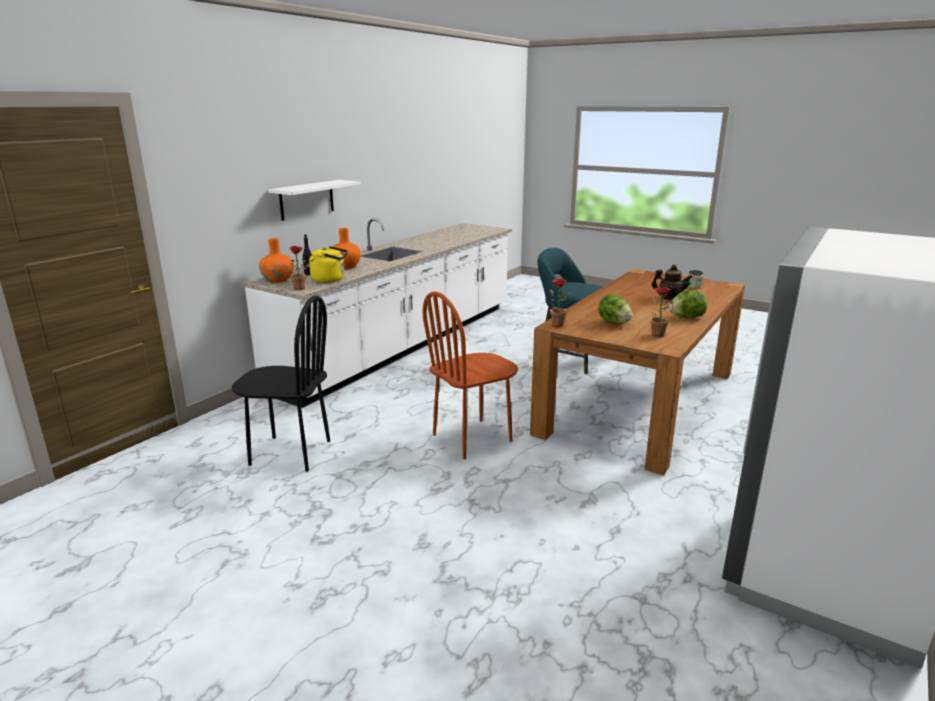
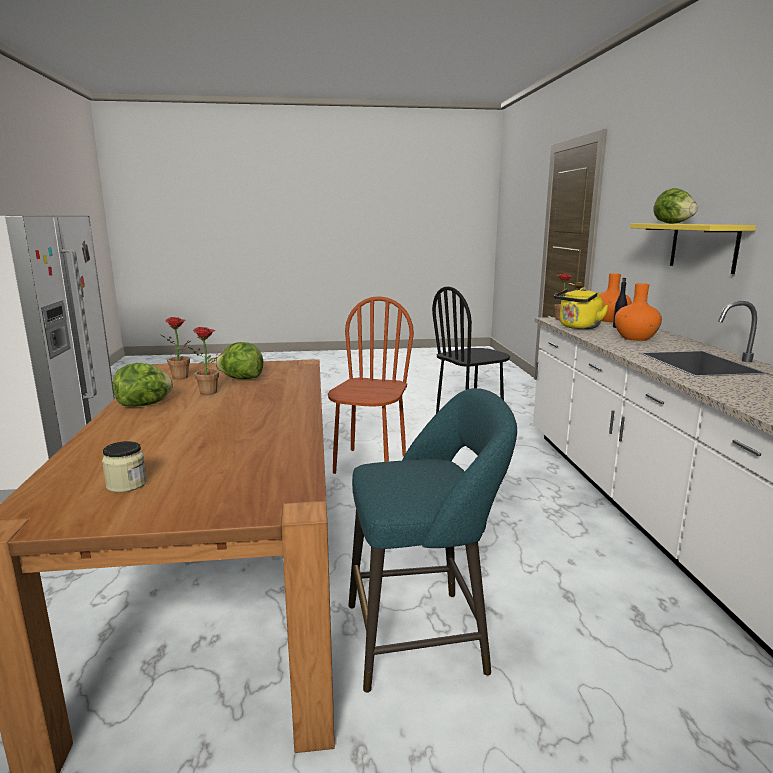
camera: 140 degrees right, 5 degrees down
white shelf [269,180,360,221] -> yellow shelf [630,223,756,274]
potted plant [550,279,571,327] -> potted plant moved to [188,327,225,395]
teapot [651,264,693,300] -> none
none -> lettuce [653,188,698,223]

